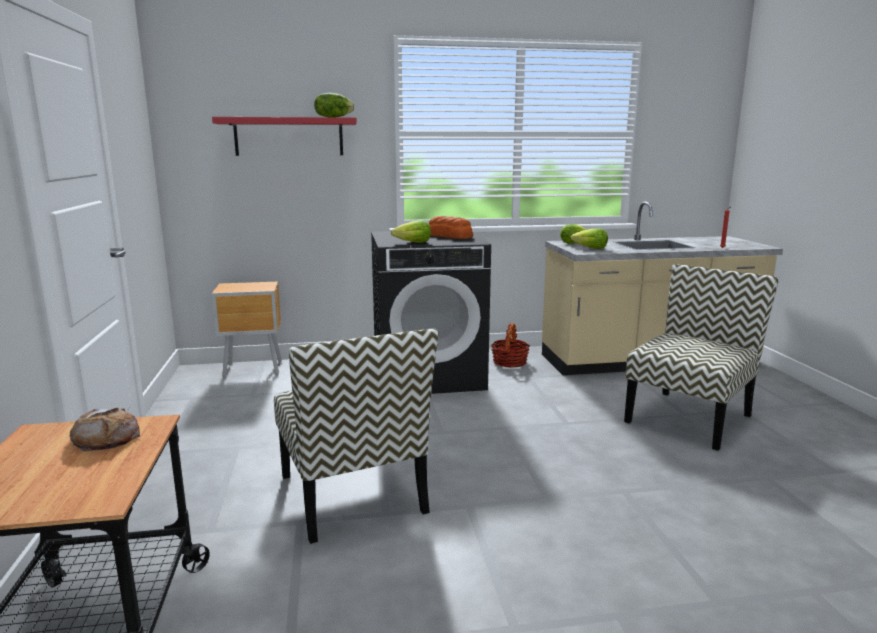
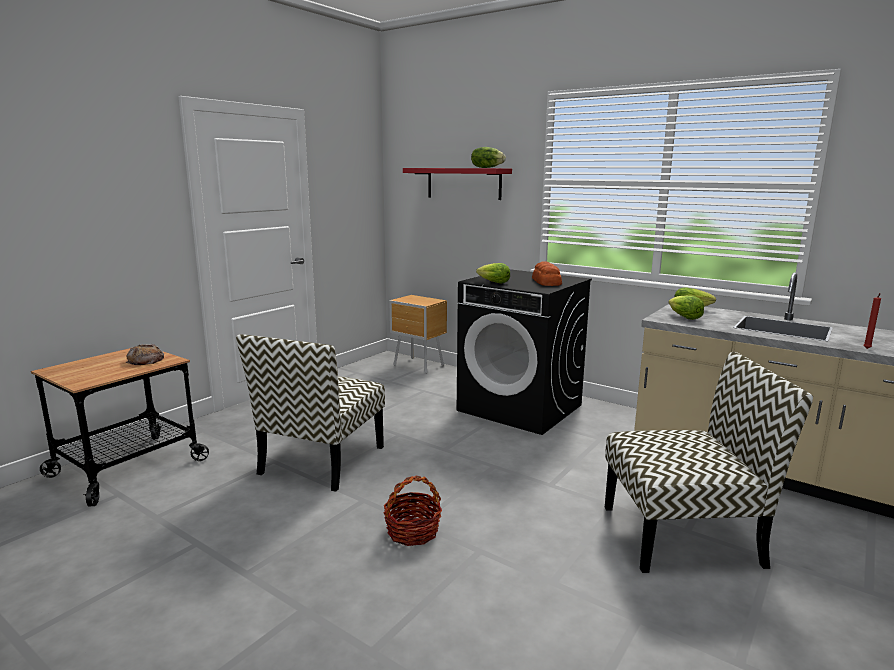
camera: 45 degrees right, 0 degrees up
basket [491,323,530,368] -> basket moved to [384,476,442,546]

